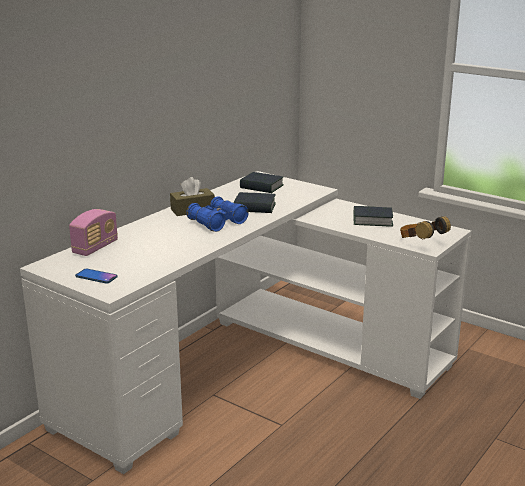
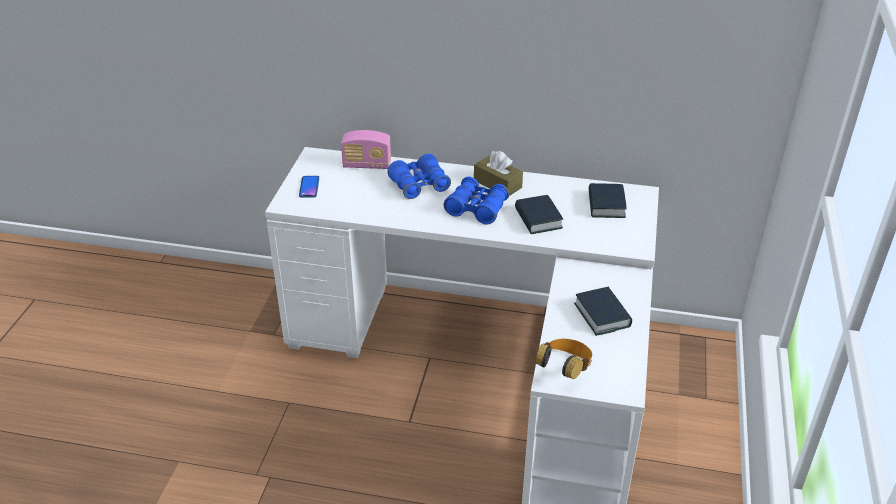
camera: 65 degrees right, 15 degrees up
none -> blue binoculars [387,154,451,199]

